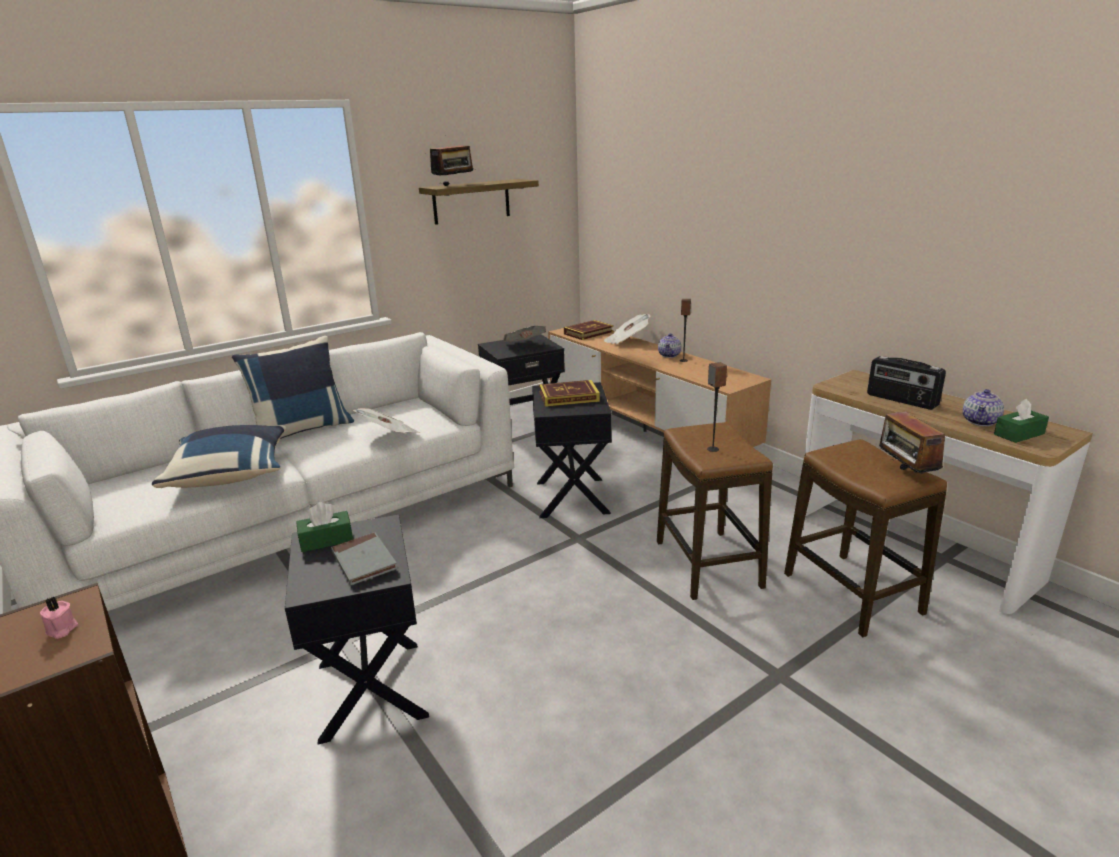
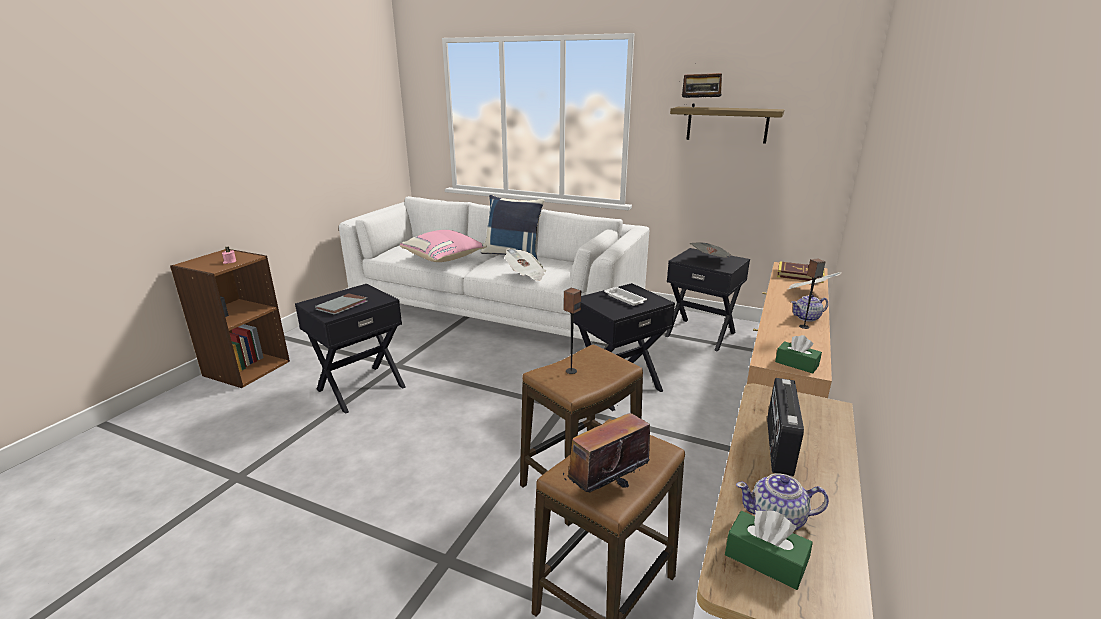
camera: 60 degrees right, 0 degrees up
blue pillow [152,425,286,488] -> pink pillow [400,230,487,262]
green tissue box [296,502,353,552] -> green tissue box moved to [775,335,822,373]
book [539,380,600,407] -> white tray [604,286,647,306]

